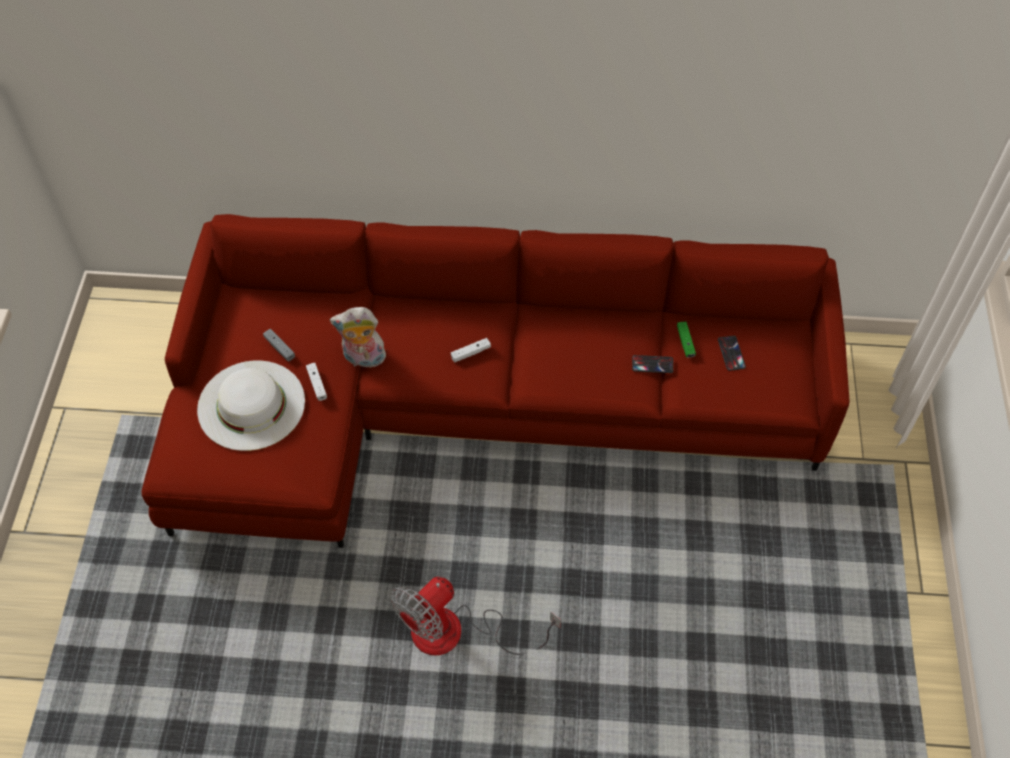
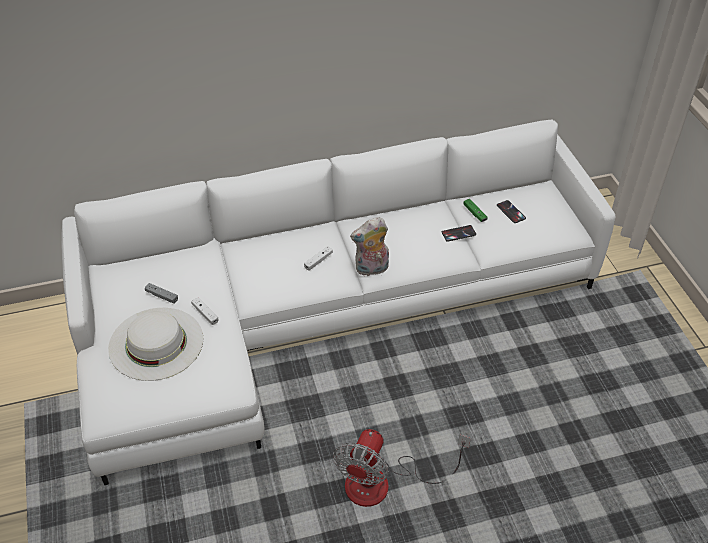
camera: 20 degrees left, 10 degrees down
red sofa [141,214,850,548] -> white sofa [62,120,616,485]
plush toy [330,307,386,368] -> plush toy moved to [350,217,389,276]

